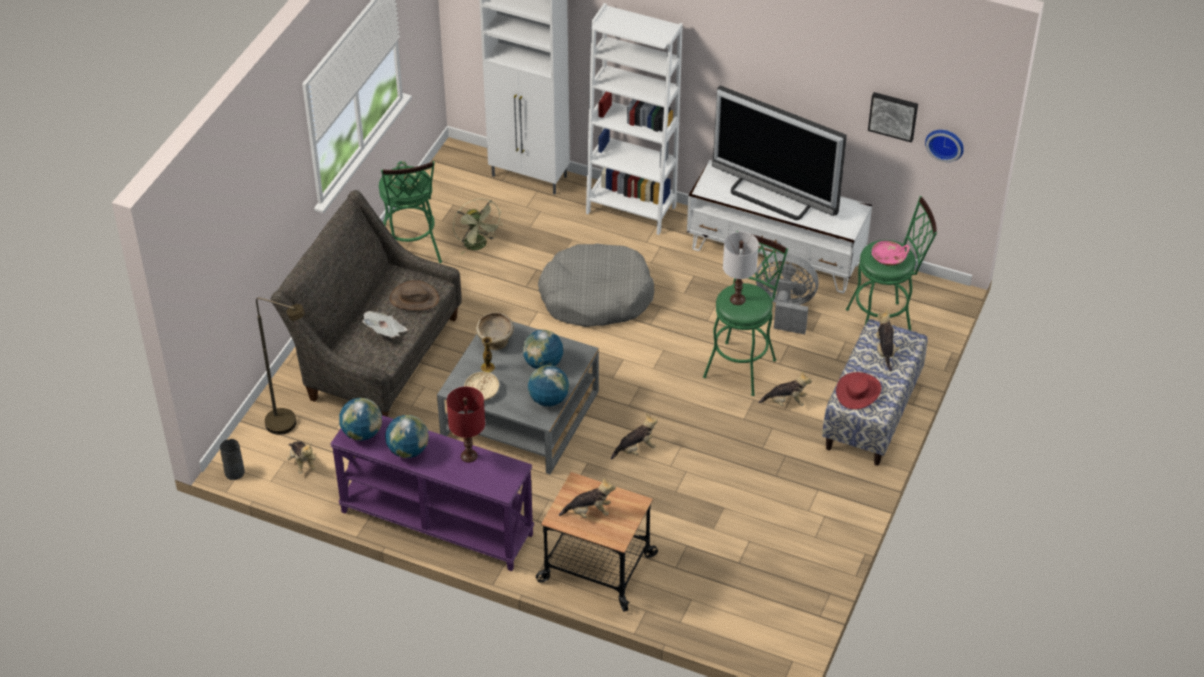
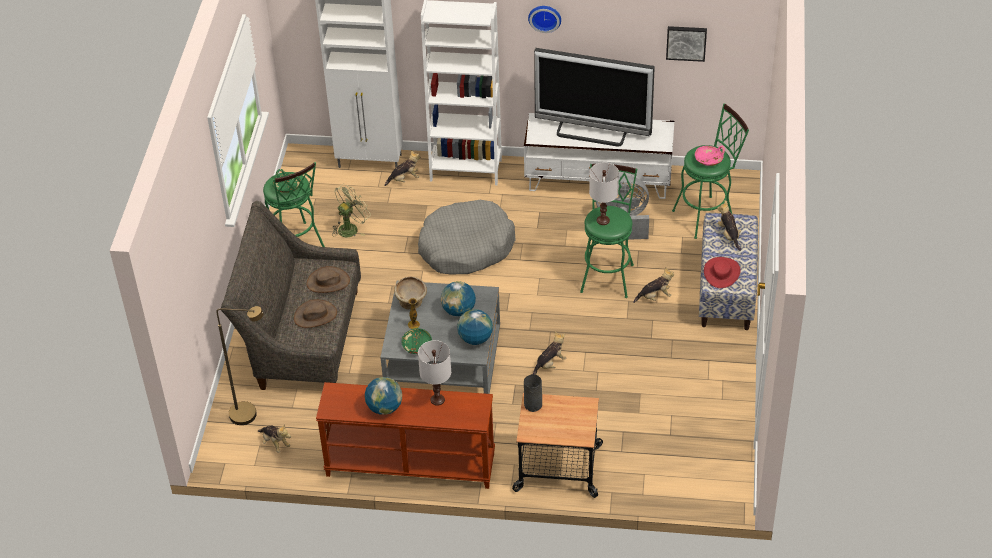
camera: 15 degrees left, 0 degrees up
grey vase [220,439,245,480] -> grey vase moved to [524,374,542,412]
purple console table [330,415,534,571] -> brown console table [316,382,495,489]
globe [339,398,382,441] -> none
newspaper [362,311,407,338] -> brown hat [294,299,337,328]
red table lamp [447,387,485,463] -> white table lamp [418,340,451,406]
green fan [453,198,503,254] -> green fan turned 90 degrees counterclockwise [332,184,371,238]
beige bowl [464,372,499,401] -> green bowl [401,328,432,354]
plush toy [559,477,616,518] -> plush toy moved to [385,150,420,186]
wall clock [925,130,964,162] -> wall clock moved to [528,6,561,33]

